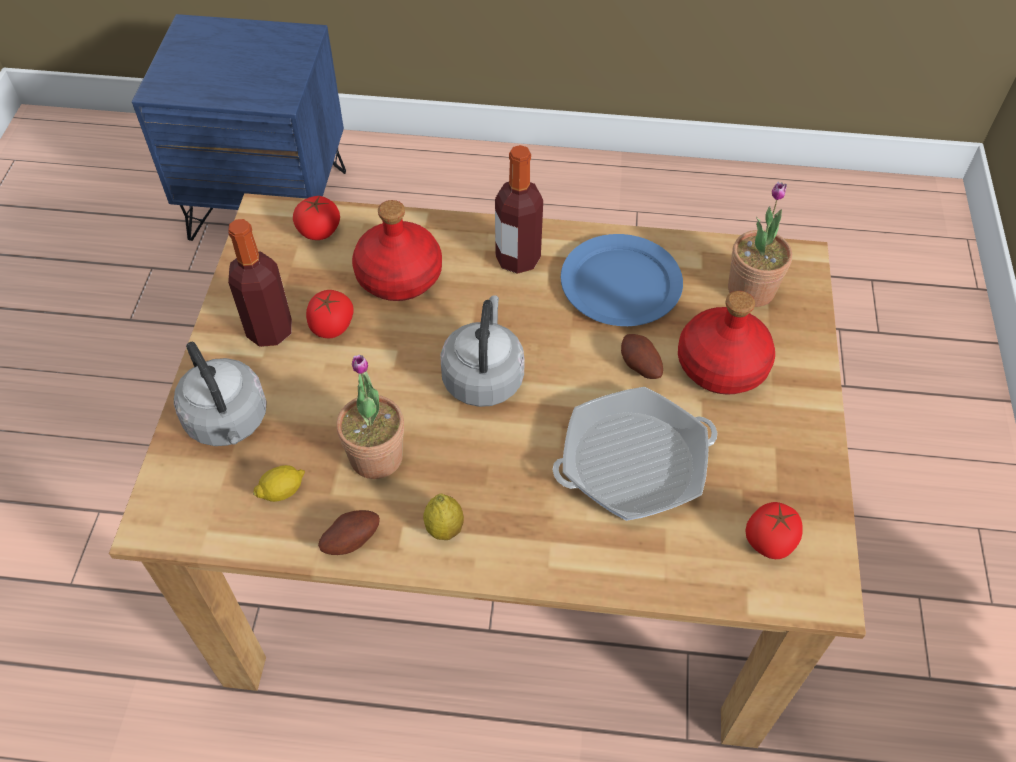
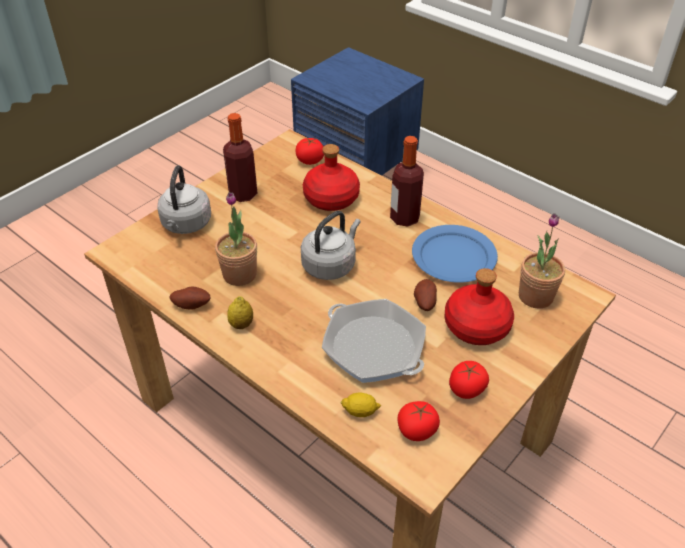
camera: 35 degrees right, 10 degrees down
lemon [253,465,305,502] -> lemon moved to [341,393,381,417]
tomato [306,290,354,338] -> tomato moved to [449,361,489,399]
frying pan [552,387,717,521] -> frying pan turned 150 degrees counterclockwise [322,299,426,383]

